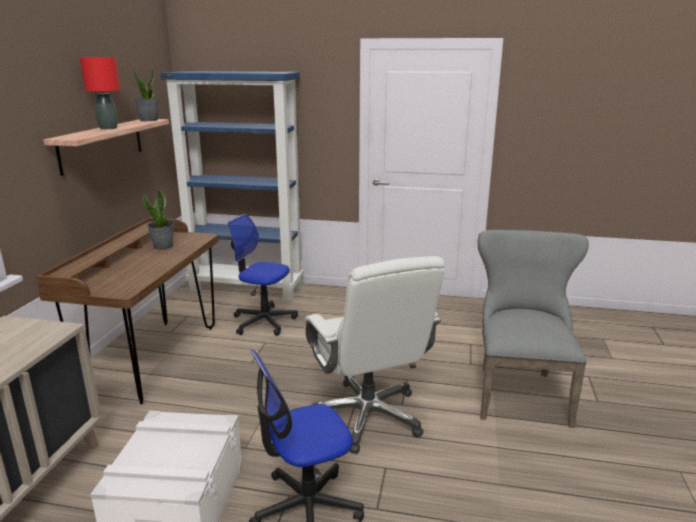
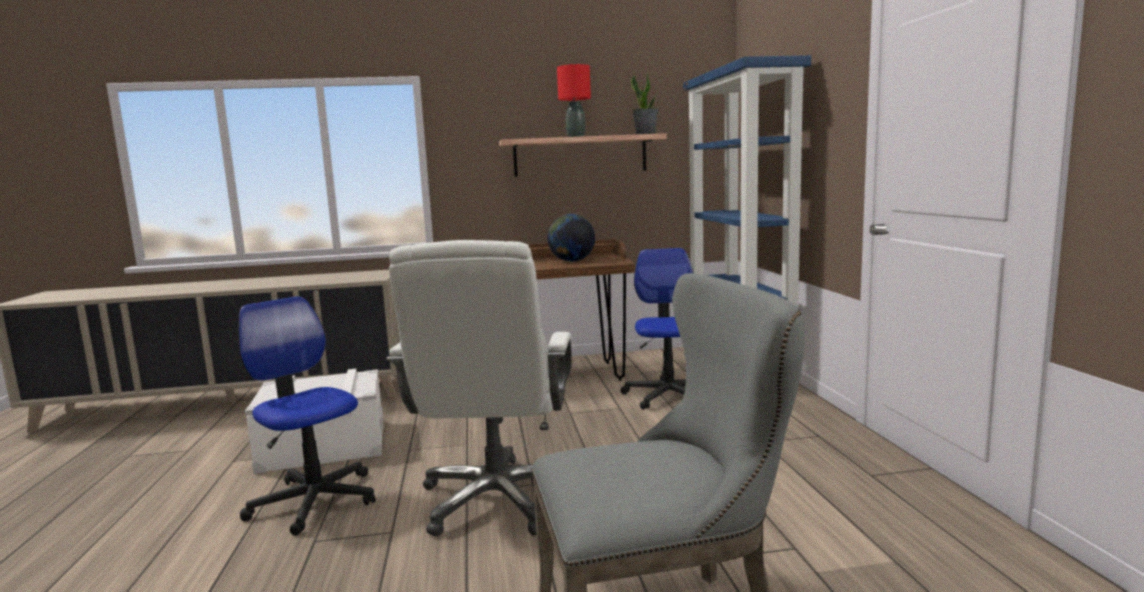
camera: 70 degrees right, 10 degrees down
potted plant [143,189,175,250] -> globe [548,214,595,262]
white office chair [305,256,444,454] -> white office chair turned 45 degrees counterclockwise [387,240,572,536]

